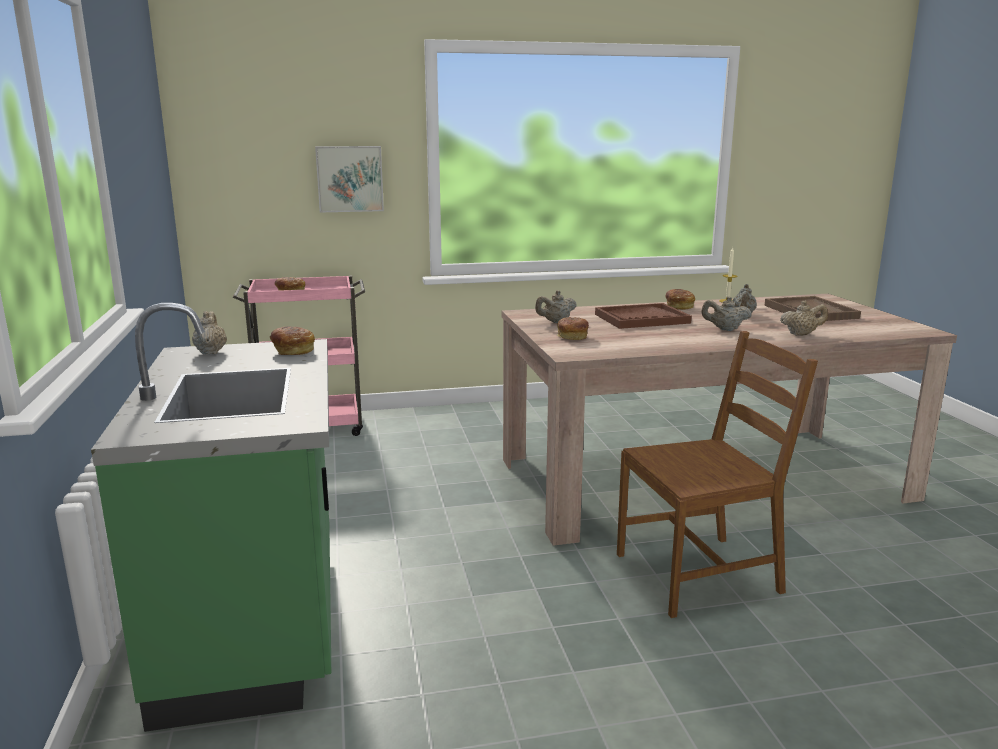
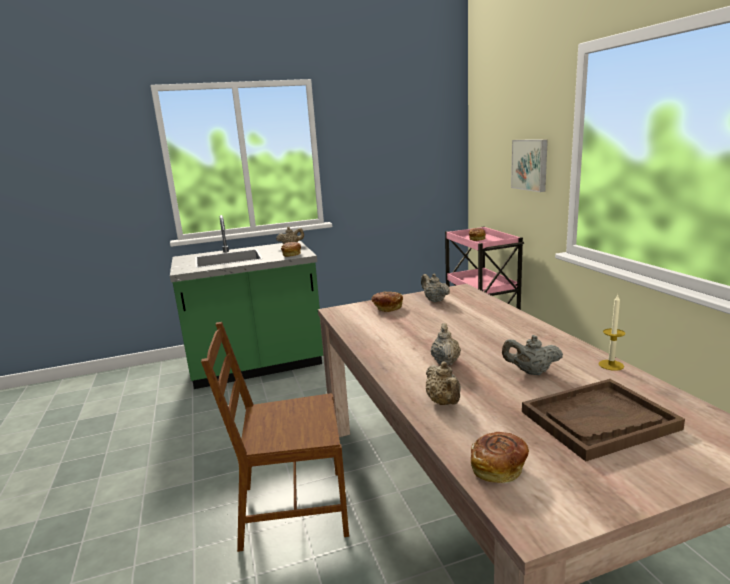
camera: 85 degrees right, 0 degrees up
brown tray [595,303,692,329] -> none
brown chair [617,331,818,618] -> brown chair turned 105 degrees clockwise [201,322,349,552]
bread [665,289,695,310] -> bread moved to [471,432,529,483]

